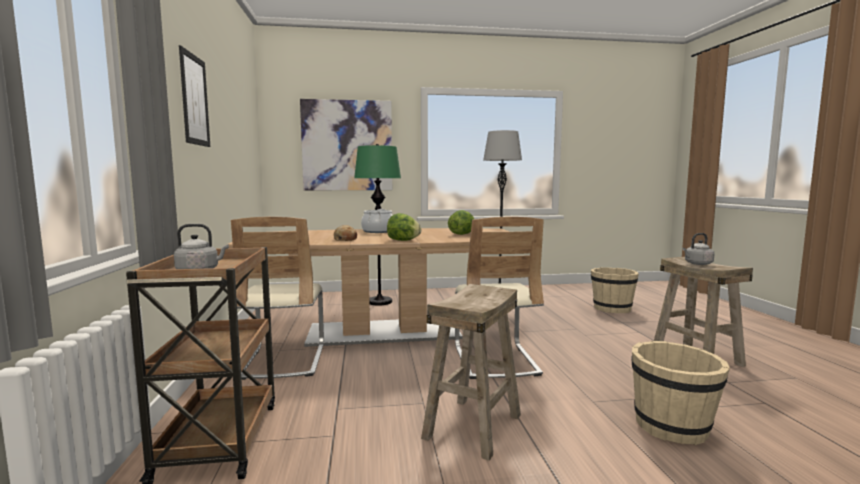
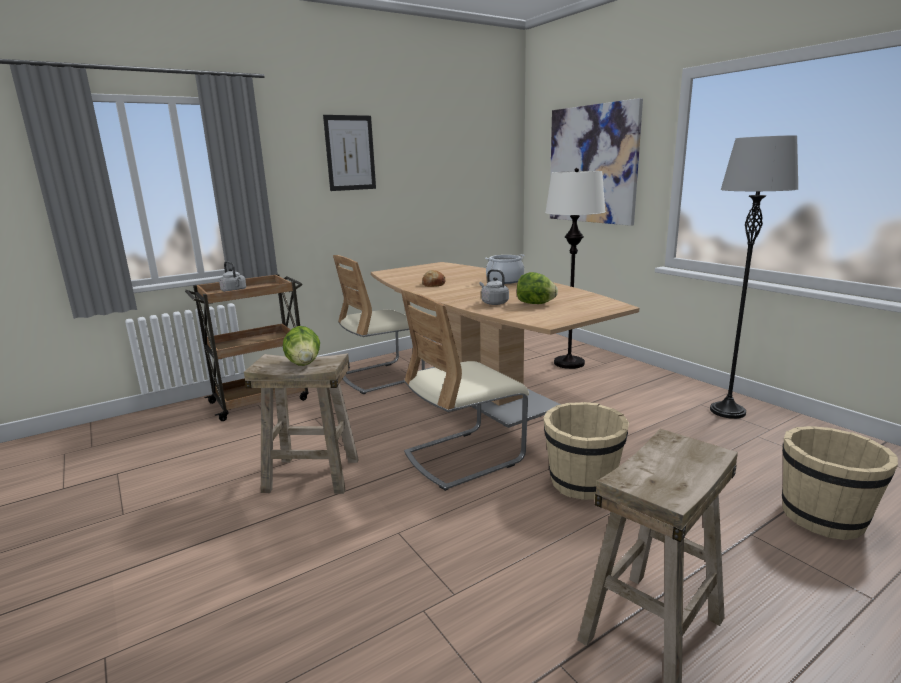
camera: 65 degrees right, 10 degrees up
green floor lamp [354,144,401,306] -> white floor lamp [545,168,606,369]
lettuce [387,213,422,241] -> lettuce moved to [283,326,320,366]
beige bucket [631,341,730,445] -> beige bucket moved to [543,402,629,500]
grey kettle [682,233,715,265] -> grey kettle moved to [479,269,509,305]

